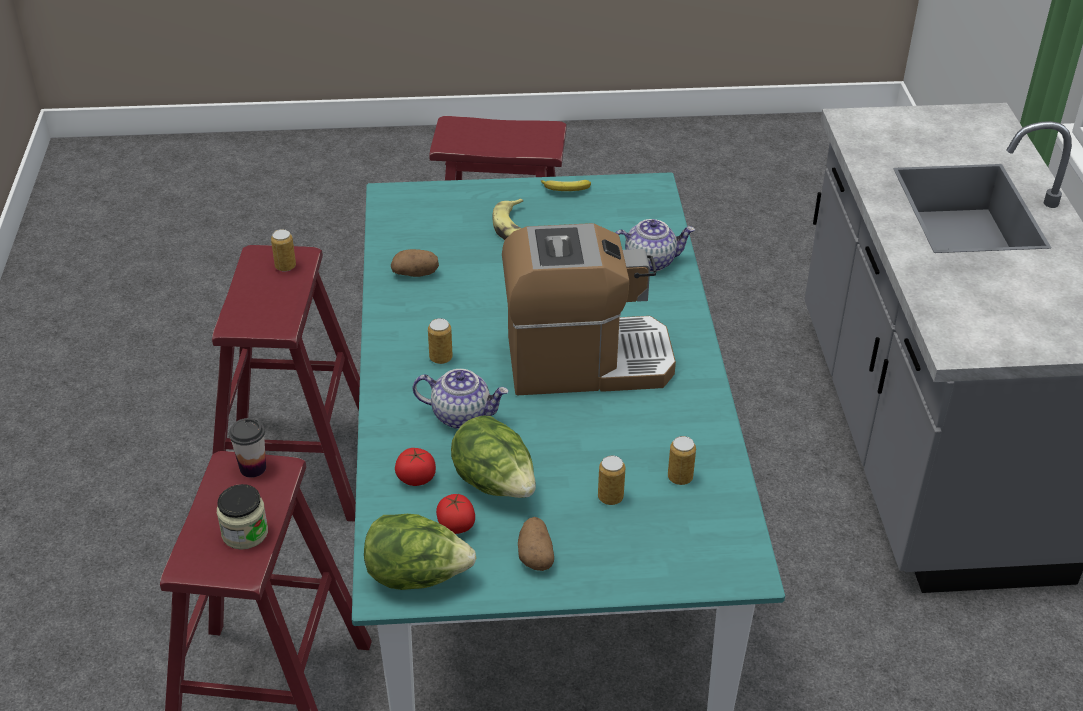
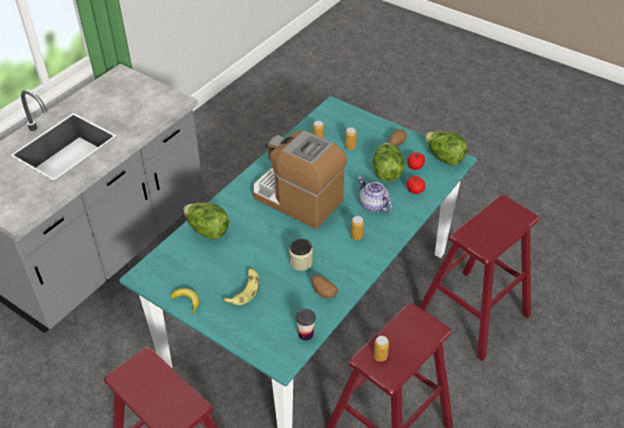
camera: 140 degrees left, 5 degrees up
jar [217,484,268,550] -> jar moved to [289,239,313,271]
cup [229,418,266,478] -> cup moved to [296,309,316,341]
teapot [615,219,695,272] -> lettuce [183,202,229,240]

